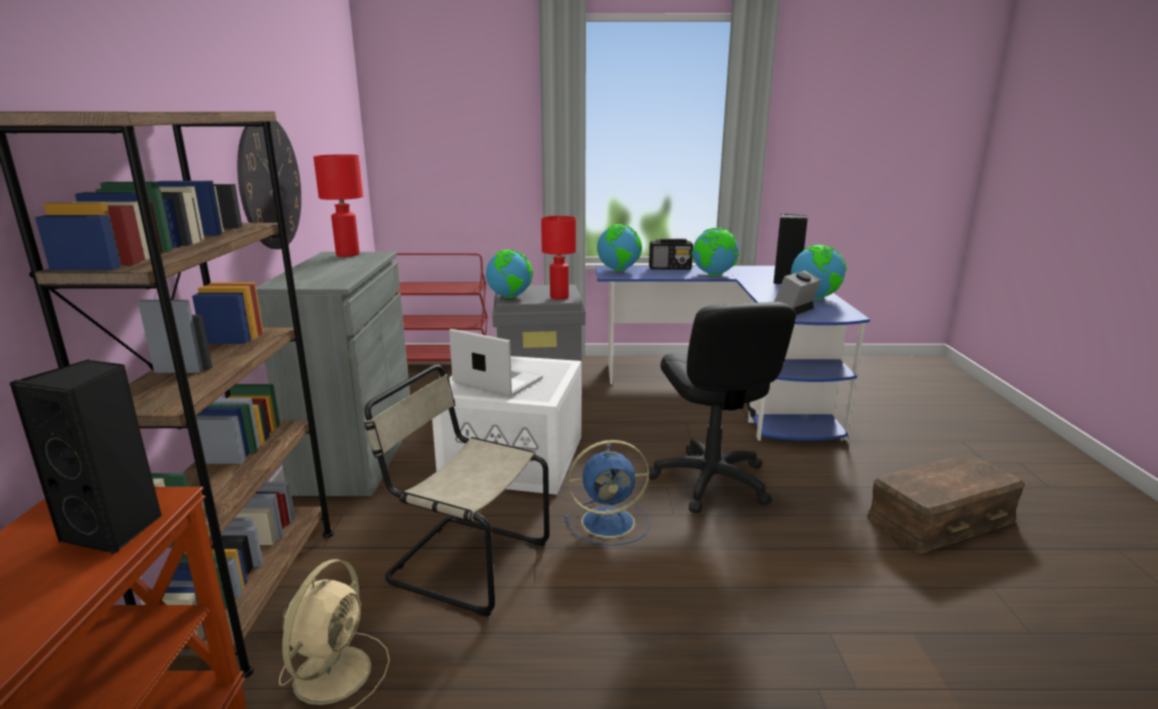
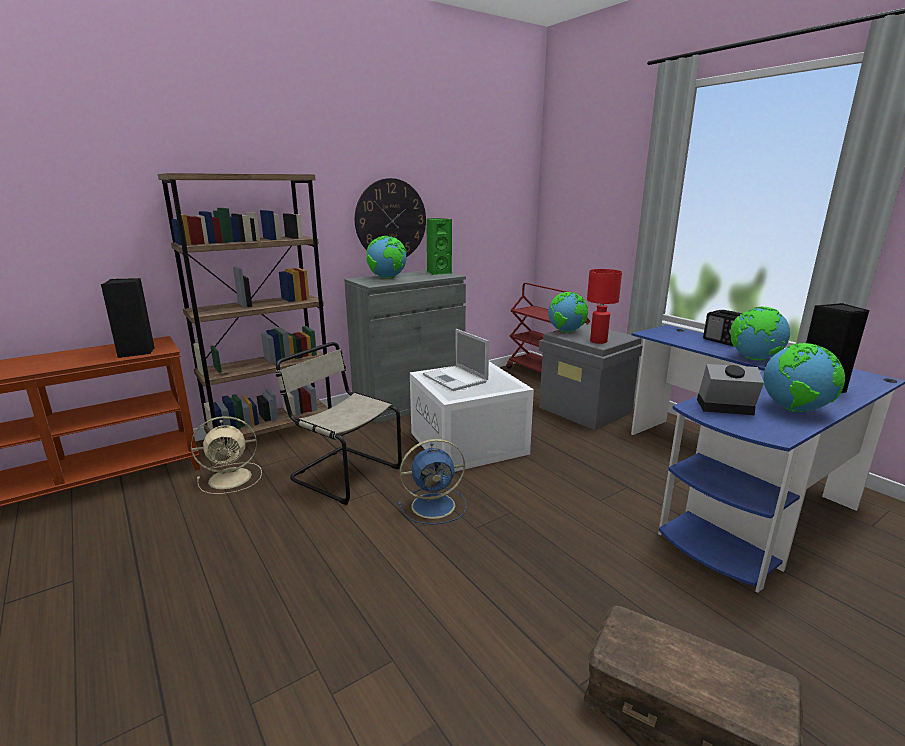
camera: 55 degrees right, 0 degrees up
red table lamp [313,154,363,257] -> green speaker [426,218,452,275]
beige chair [364,365,549,617] -> beige chair turned 45 degrees counterclockwise [275,342,402,505]
laptop [449,329,543,397] -> laptop turned 150 degrees clockwise [423,329,489,391]
blue fan [565,440,649,546] -> blue fan turned 60 degrees counterclockwise [398,439,467,525]
globe [597,224,642,271] -> globe moved to [366,236,407,279]
black office chair [646,302,796,513] -> none

